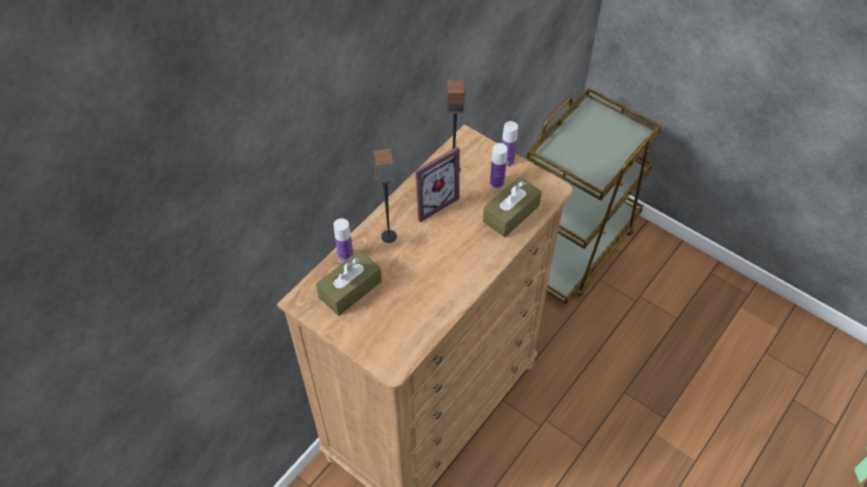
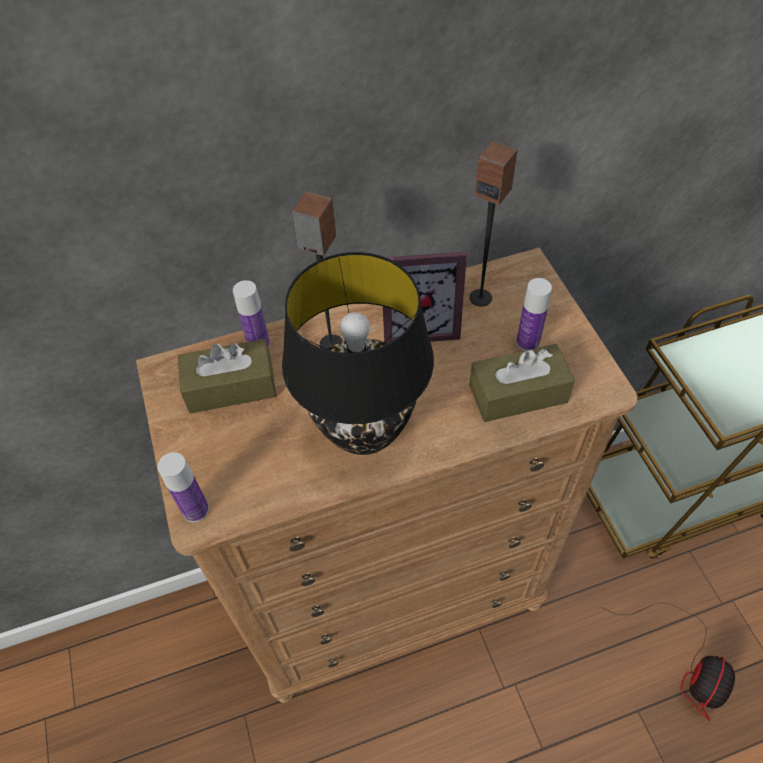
camera: 35 degrees right, 0 degrees up
bottle [502,121,518,167] -> bottle moved to [158,452,209,522]
none -> black table lamp [282,252,434,455]
none -> fan [601,603,735,721]

